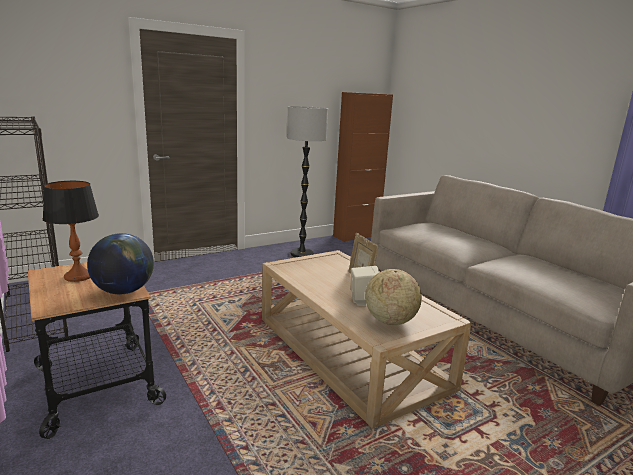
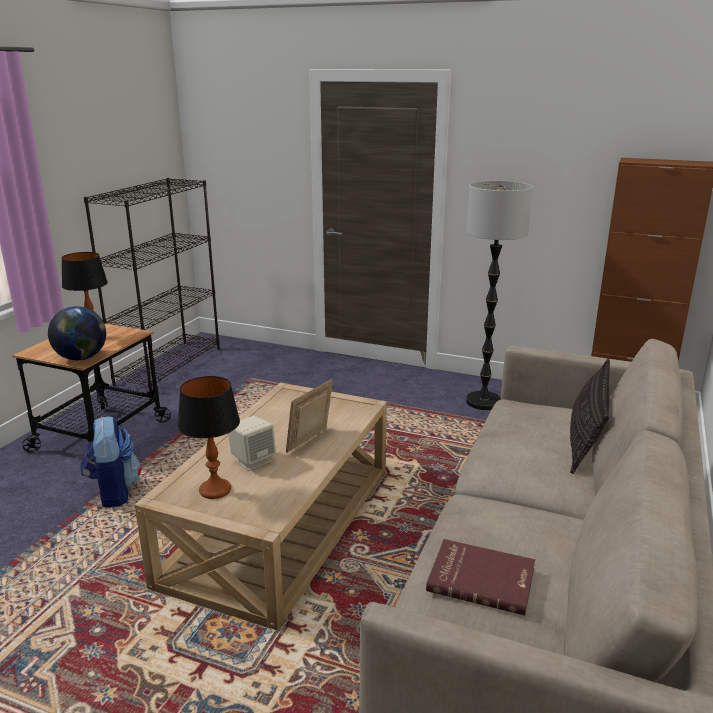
camera: 55 degrees right, 5 degrees up
globe [365,269,422,325] -> table lamp [178,376,240,499]
none -> backpack [80,416,141,507]
none -> red book [426,539,535,616]
none -> pillow [570,359,610,474]

